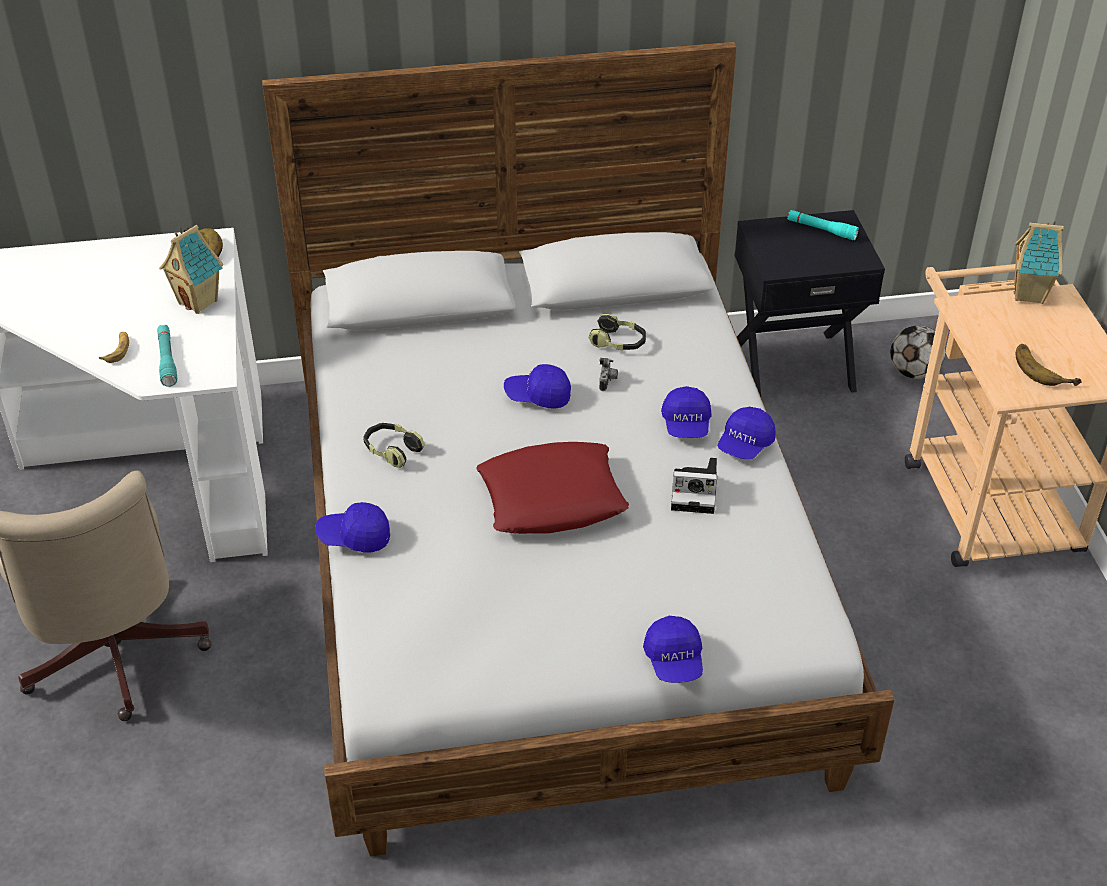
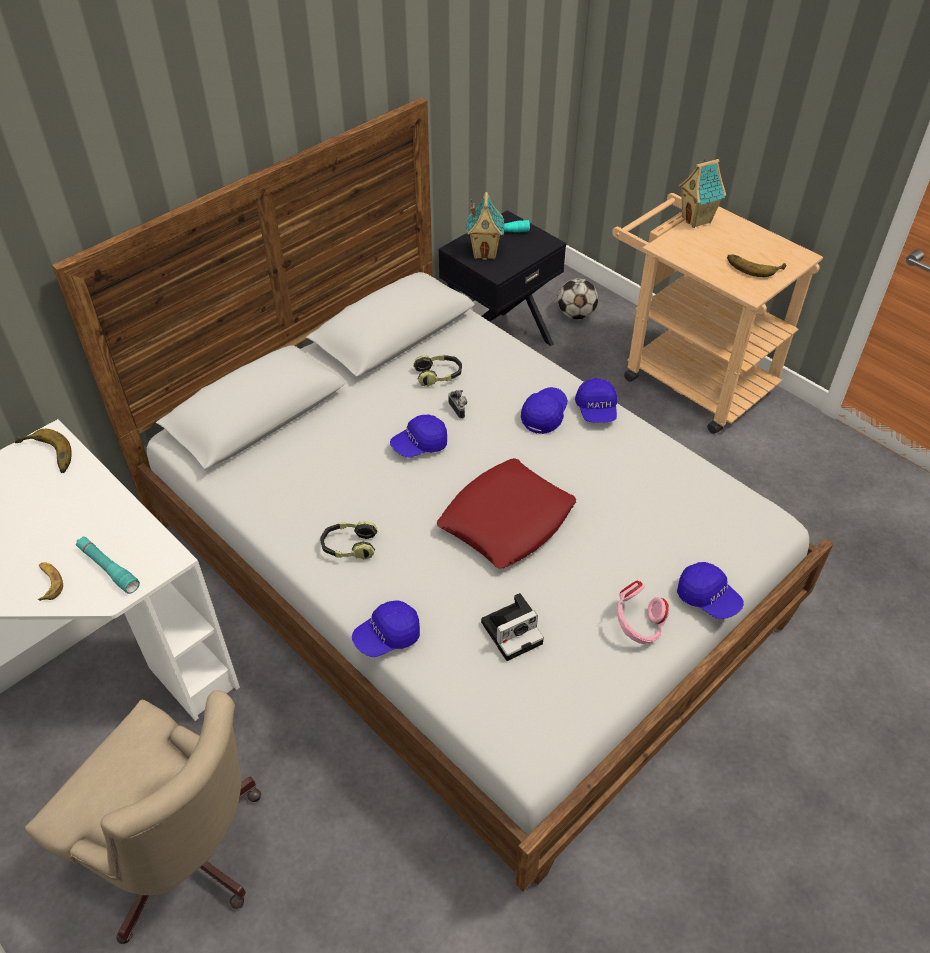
camera: 35 degrees left, 5 degrees up
toy house [159,225,223,314] -> toy house moved to [466,192,504,260]
blue cap [661,386,712,438] -> blue cap turned 120 degrees counterclockwise [521,387,568,434]
camera [671,457,717,514] -> camera moved to [481,593,544,661]
none -> pink headphones [617,581,669,644]

